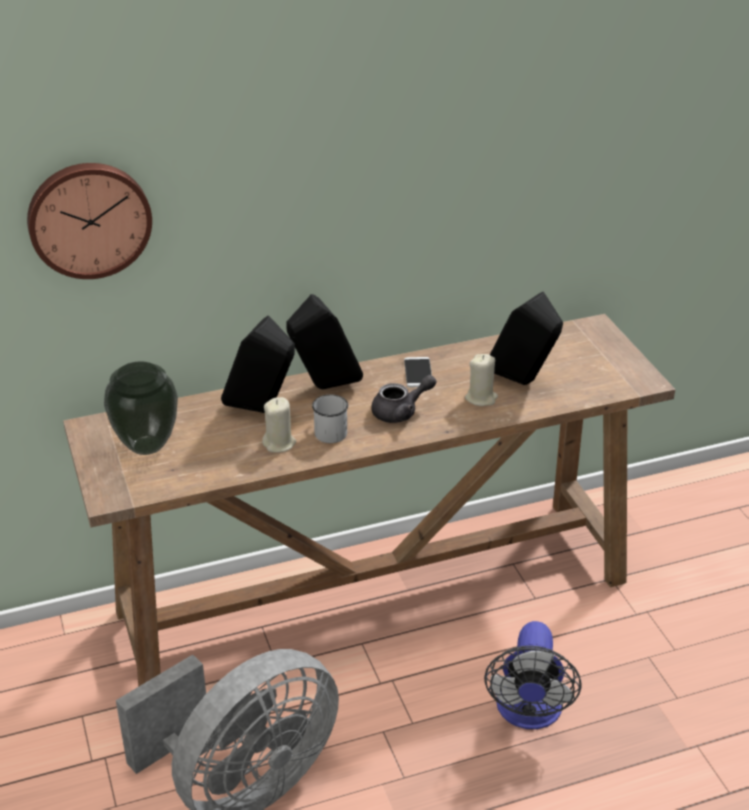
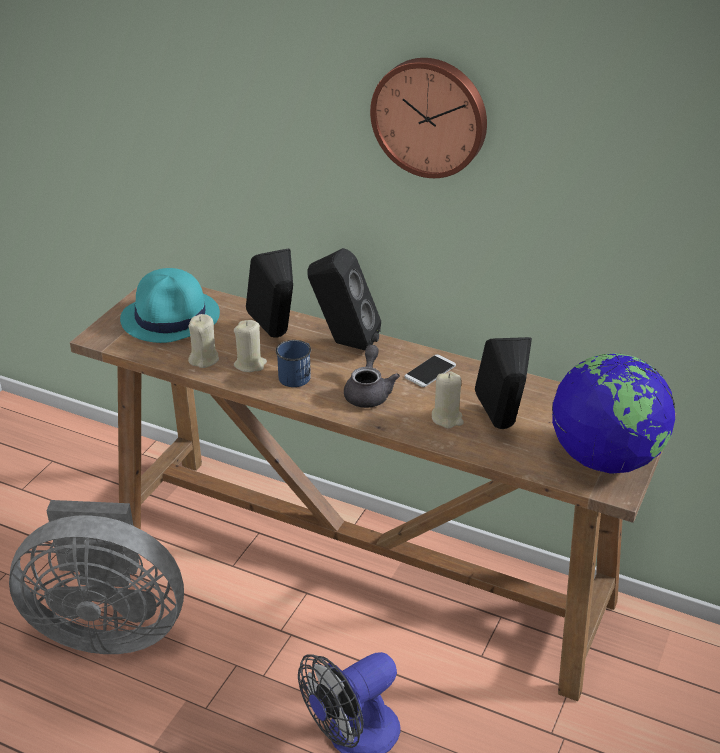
camera: 45 degrees right, 0 degrees up
wall clock [27,163,152,279] -> wall clock moved to [370,58,487,178]
vase [104,361,178,455] -> turquoise hat [120,268,220,343]
white mug [312,395,348,443] -> blue mug [276,340,311,387]
grey teapot [371,375,436,423] -> grey teapot turned 105 degrees counterclockwise [344,345,400,408]
none -> beige candle [188,314,219,368]
none -> globe [552,353,675,474]

